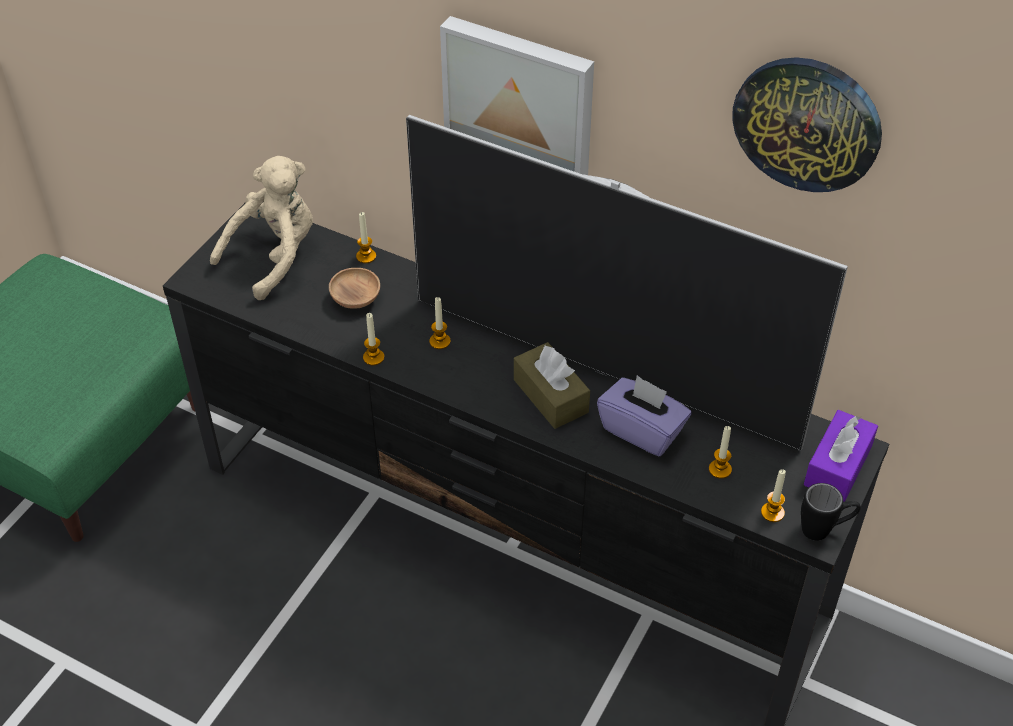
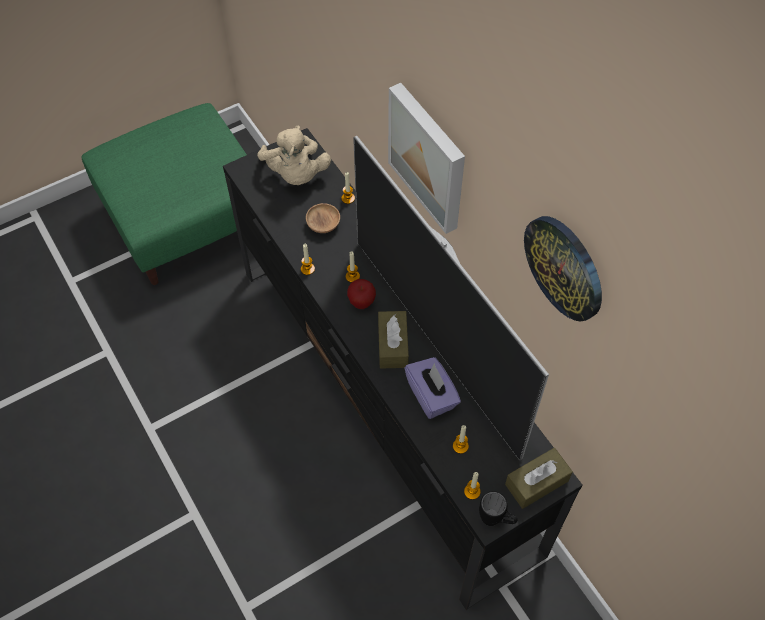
camera: 30 degrees right, 10 degrees up
beige plush toy [210,156,313,300] -> beige plush toy turned 90 degrees clockwise [257,125,331,185]
purple tissue box [804,410,878,502] -> brown tissue box [505,448,573,509]
none -> apple [347,279,376,309]

